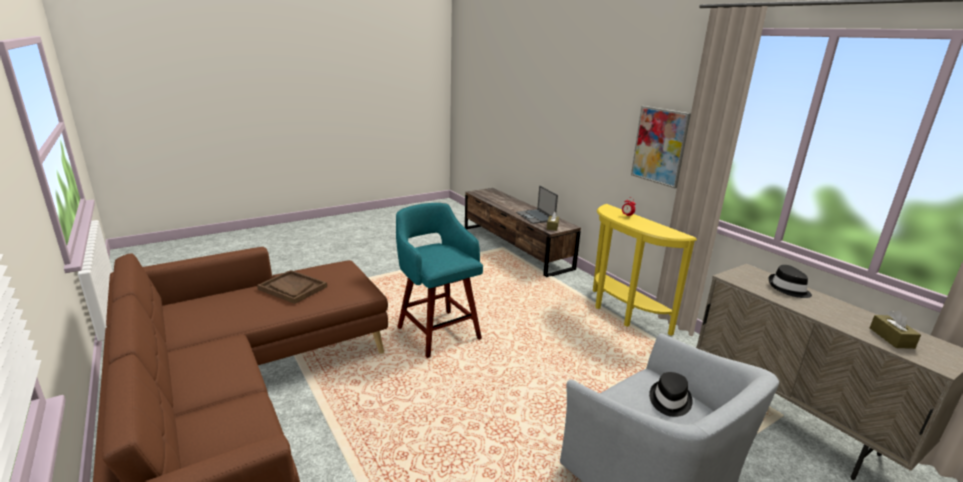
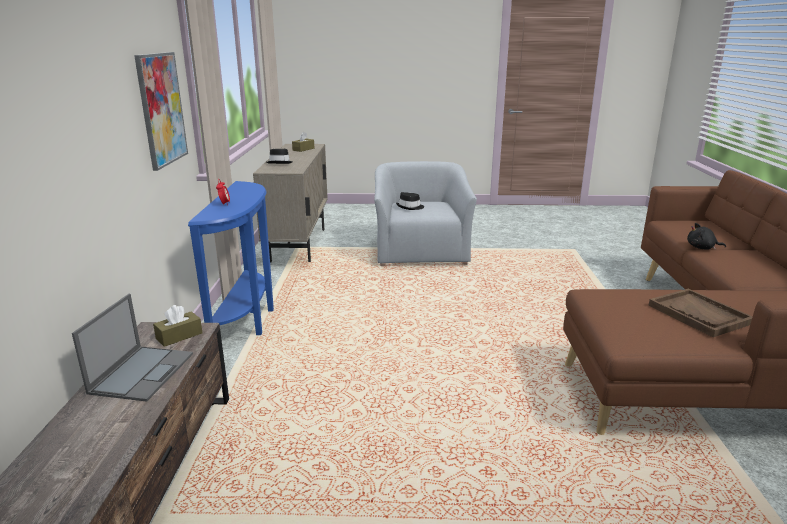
camera: 145 degrees left, 0 degrees up
turquoise stool [396,203,483,358] -> none
yellow console table [593,204,697,336] -> blue console table [188,181,274,335]
none -> black plush toy [687,223,726,250]

